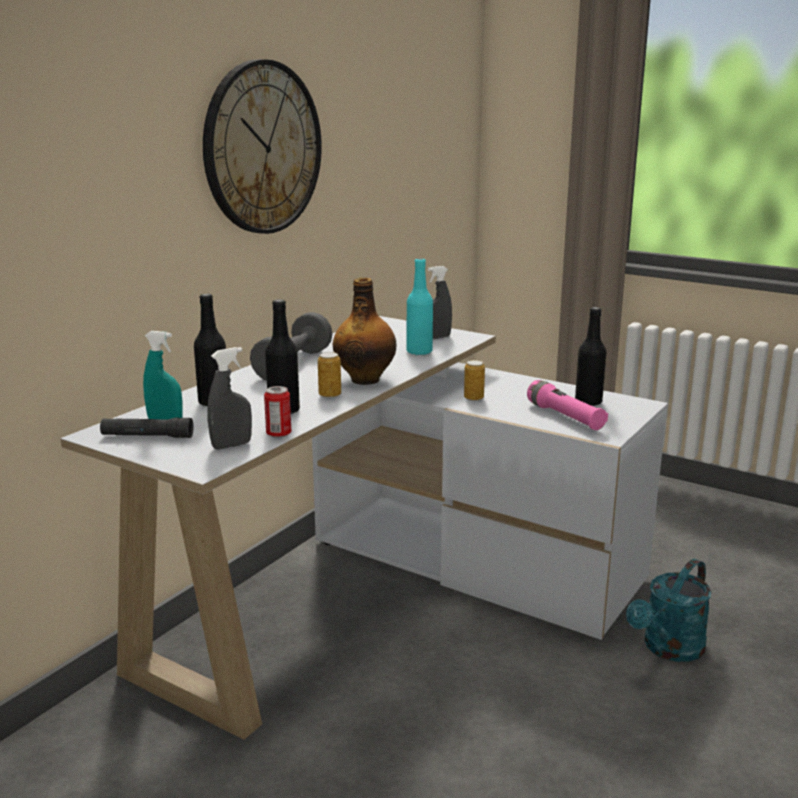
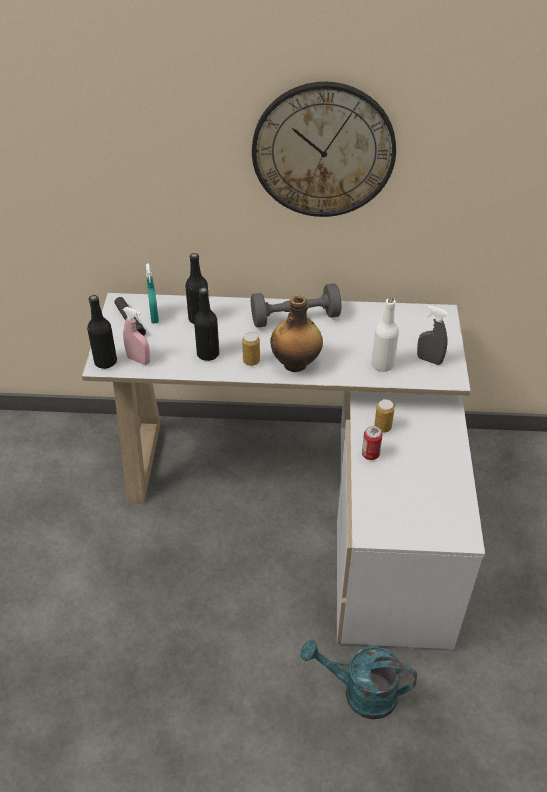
camera: 60 degrees right, 25 degrees up
grey spray bottle [207,347,252,449] -> pink spray bottle [123,307,150,365]
can [264,386,291,438] -> can moved to [362,426,382,460]
turquoise bottle [406,258,433,355] -> white bottle [371,298,399,372]
pink flashlight [527,380,608,430] -> none
black bottle [575,307,606,406] -> black bottle moved to [87,295,117,369]

